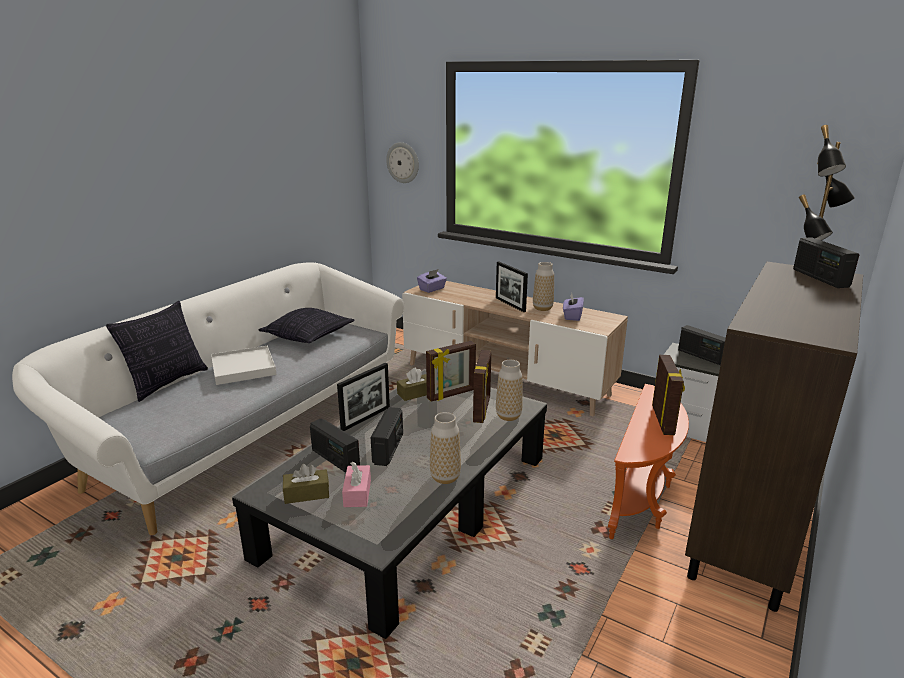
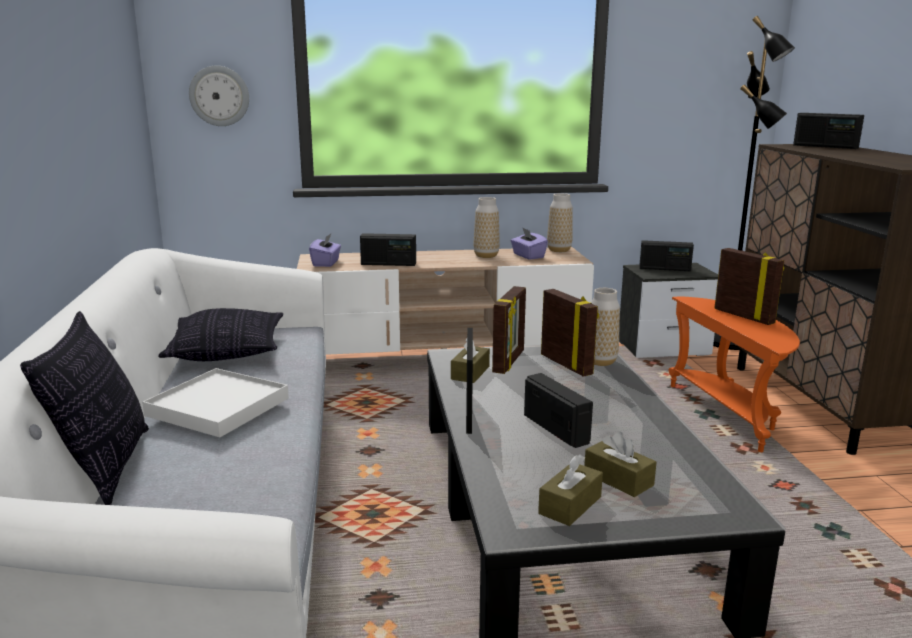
camera: 40 degrees left, 5 degrees down
radio [310,418,360,473] -> radio moved to [360,233,416,266]
pink tissue box [342,462,371,507] -> brown tissue box [584,431,656,497]
vase [430,412,461,484] -> vase moved to [547,193,573,252]
picture frame [496,261,528,312] -> none

